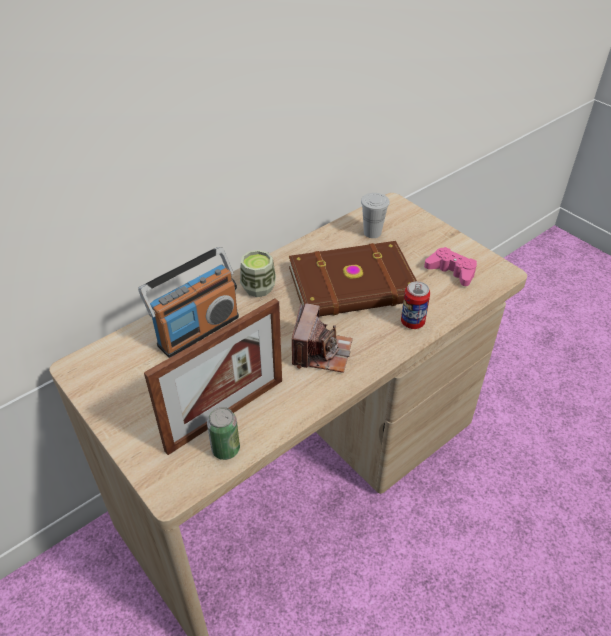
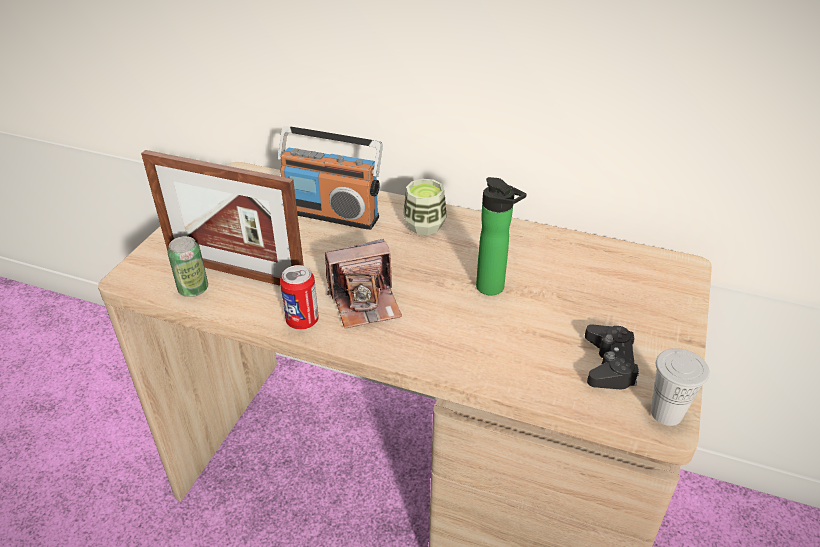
camera: 60 degrees right, 5 degrees down
brown book [289,241,417,317] -> bottle [476,177,526,296]
white cup [361,193,390,238] -> white cup moved to [651,348,710,426]
can [401,281,430,329] -> can moved to [280,265,319,329]
pink game controller [424,247,477,286] -> black game controller [585,324,639,389]

